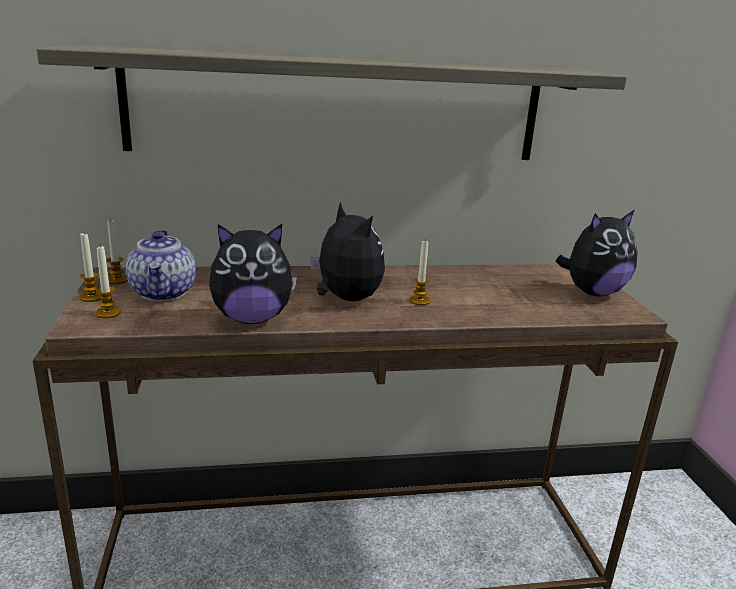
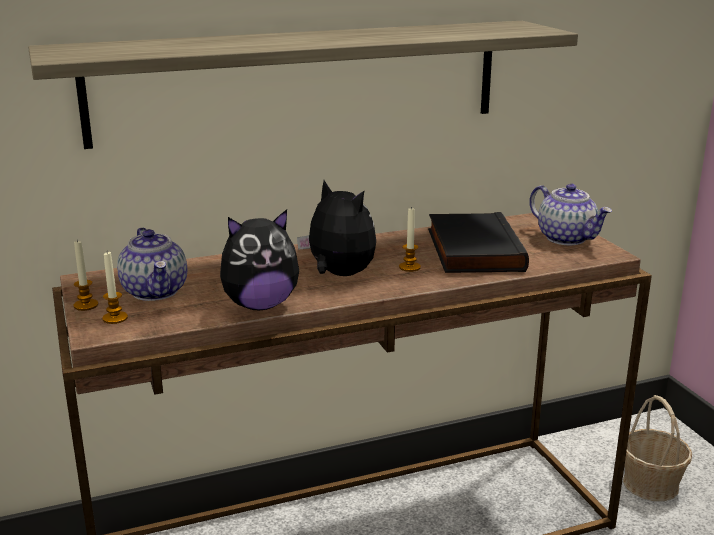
camera: 10 degrees left, 0 degrees up
candle [106,218,128,285] -> none
plush toy [556,210,638,296] -> teapot [529,184,612,245]
none -> black book [428,212,529,273]
none -> basket [623,395,692,501]

